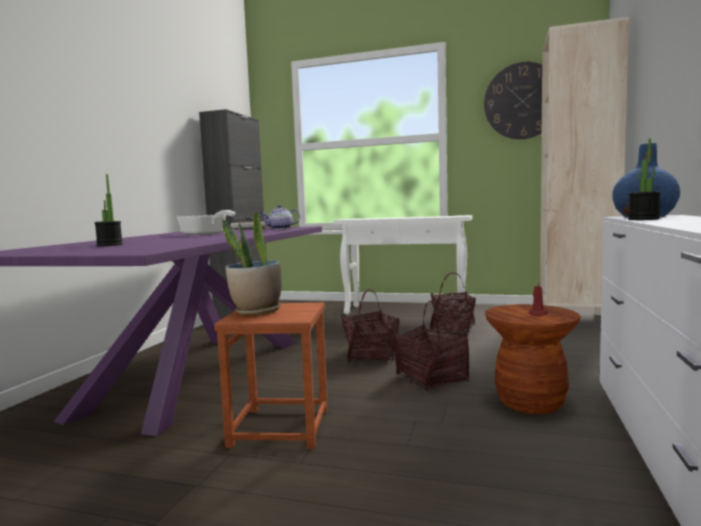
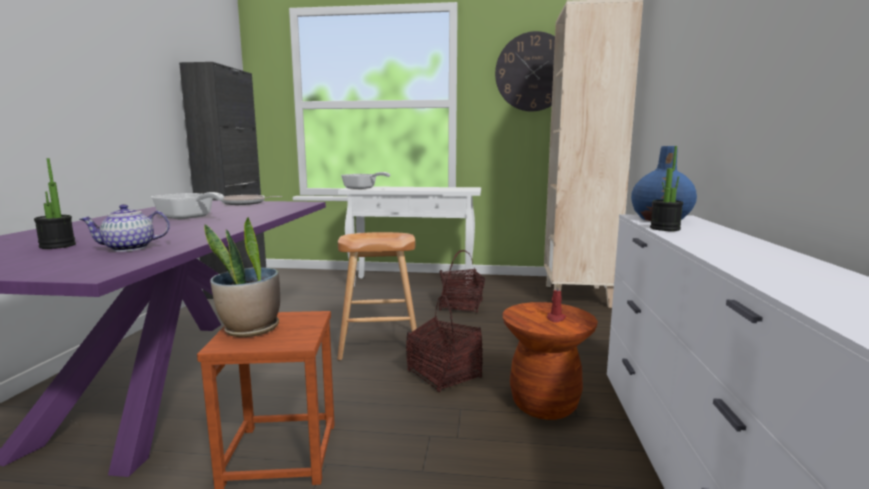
camera: 10 degrees left, 5 degrees up
teapot [260,205,300,230] -> teapot moved to [79,204,170,252]
basket [341,289,399,363] -> brown stool [337,232,417,360]
none -> frying pan [341,172,390,189]

